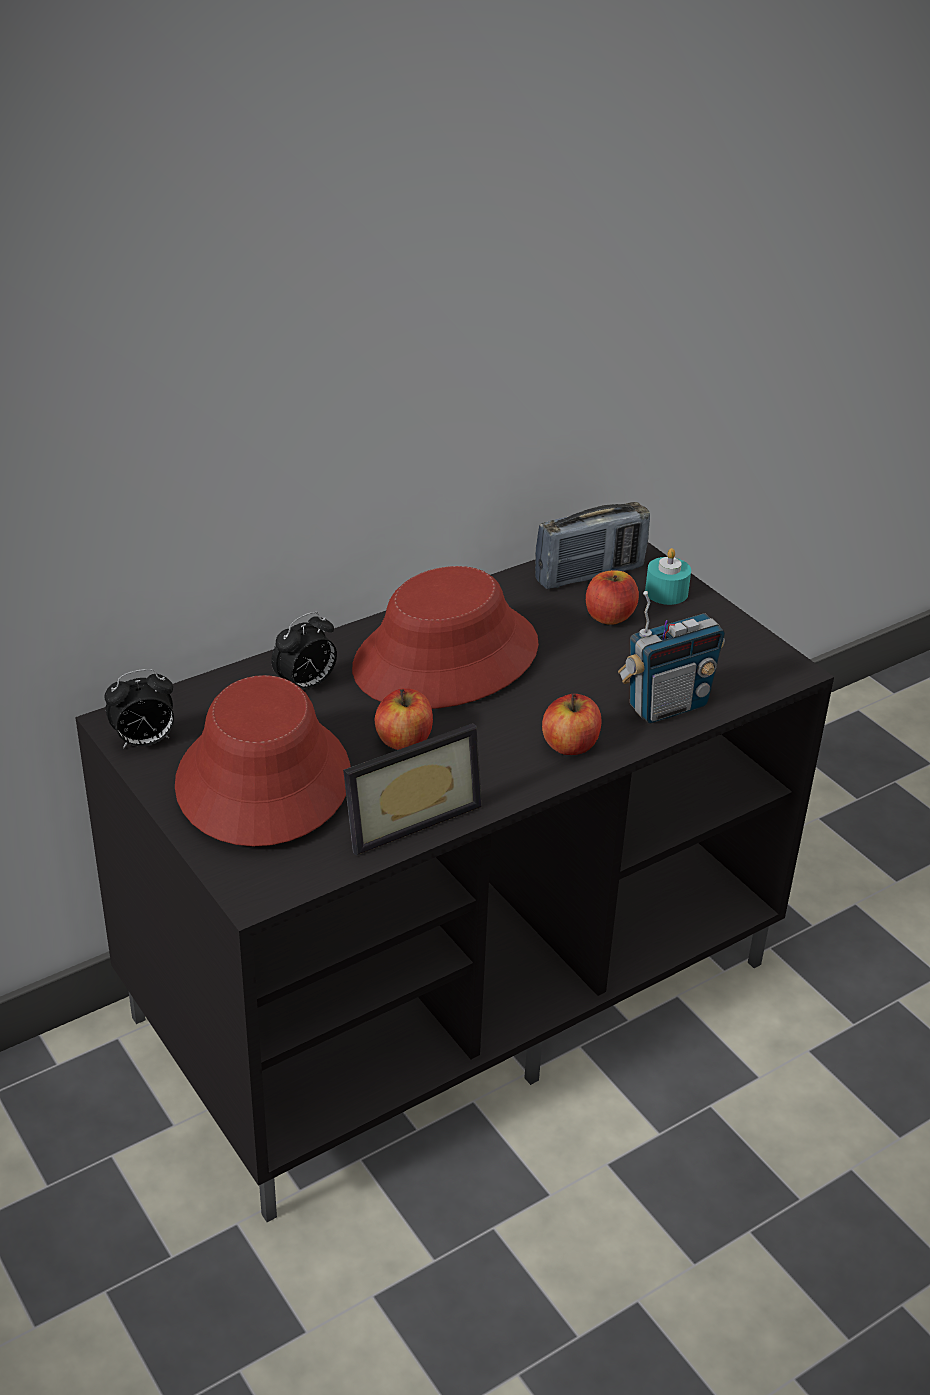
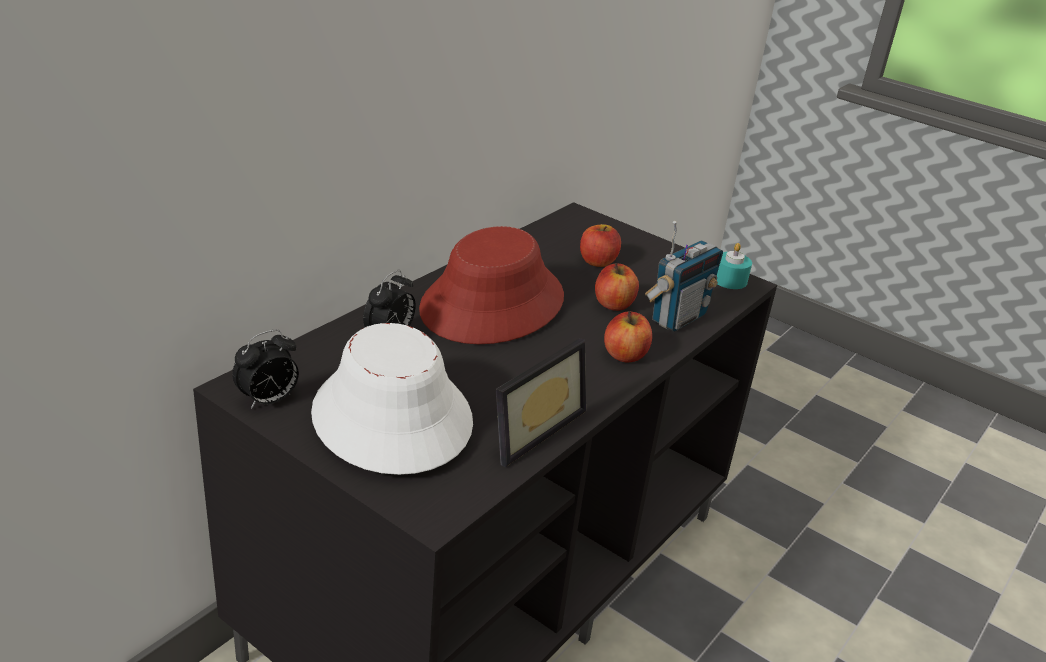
camera: 20 degrees left, 5 degrees down
red hat [175,675,350,846] -> white hat [311,323,473,475]
apple [375,688,433,750] -> apple moved to [595,263,639,311]
radio [535,502,650,589] -> none
turquoise candle [645,548,691,605] -> turquoise candle moved to [717,243,752,289]

